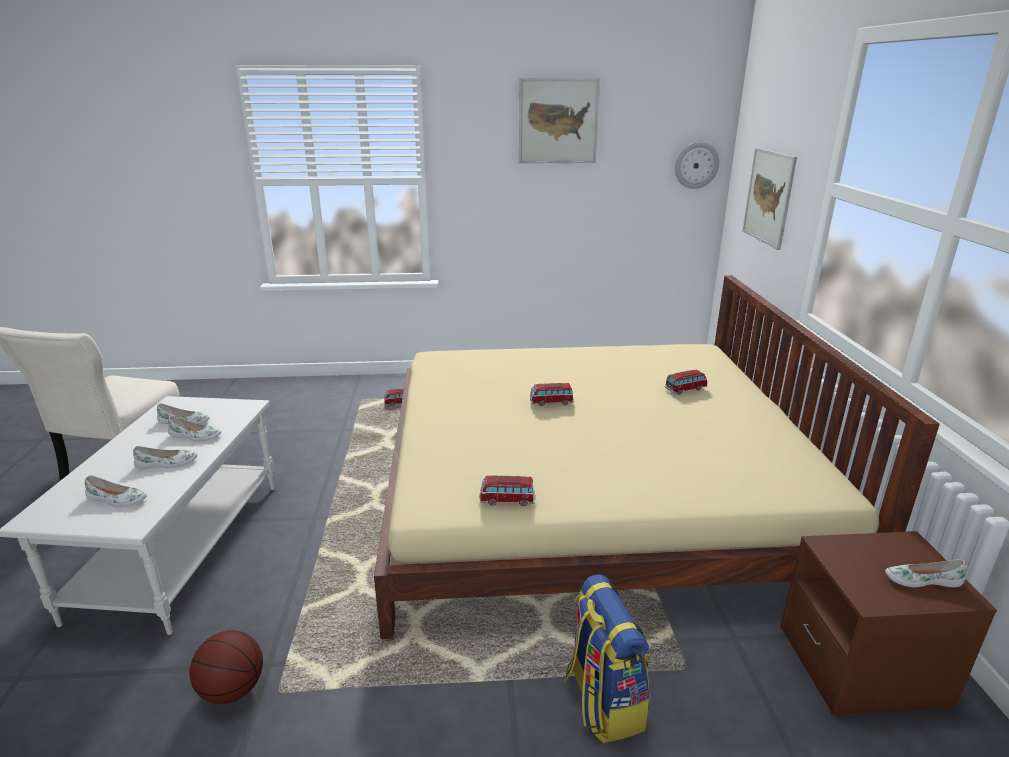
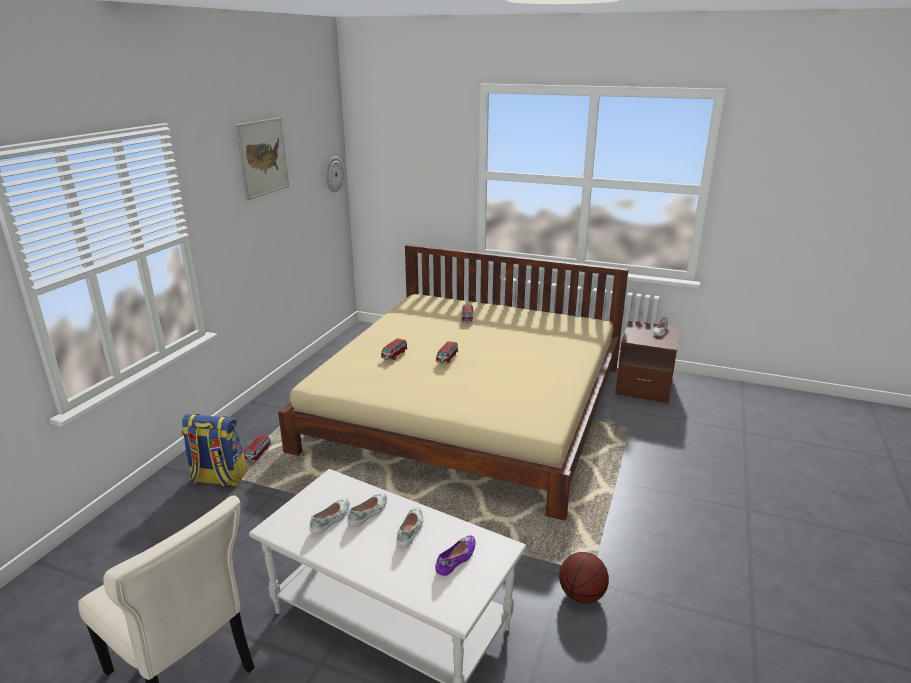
camera: 65 degrees left, 0 degrees up
white shoe [85,475,147,507] -> purple shoe [435,536,475,576]
toy car [479,476,535,506] -> toy car moved to [381,338,408,360]
backpack [565,574,649,743] -> backpack moved to [182,414,247,486]
picture [742,148,797,250] -> none

